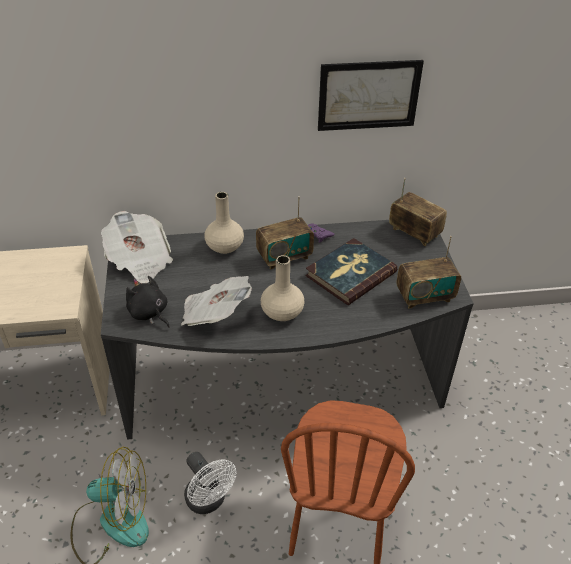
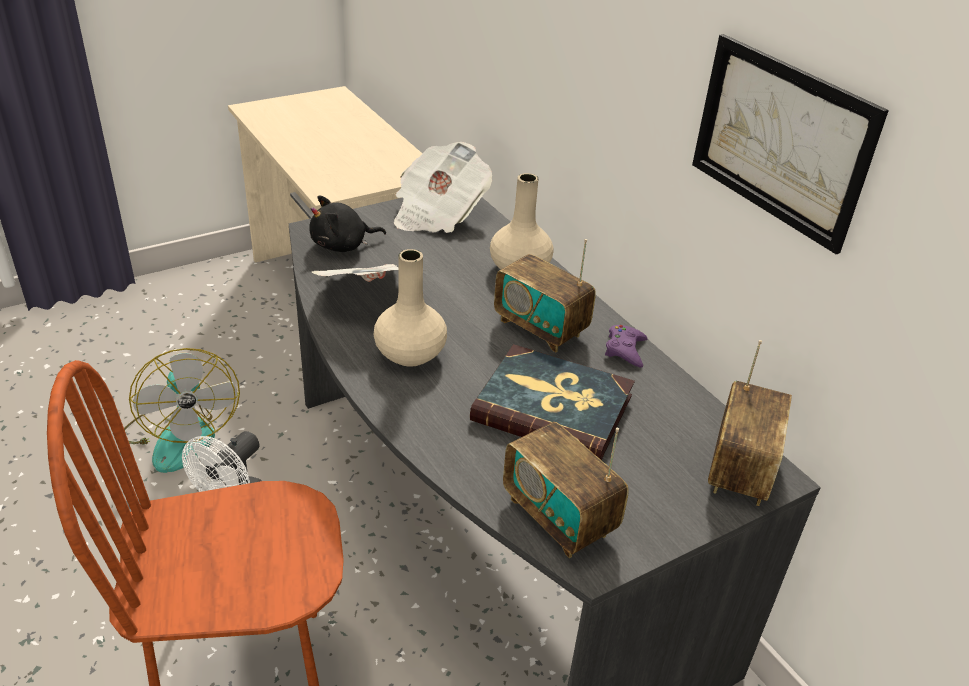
camera: 65 degrees right, 5 degrees down
black plush toy [126,276,169,328] -> black plush toy turned 135 degrees counterclockwise [309,195,386,252]

